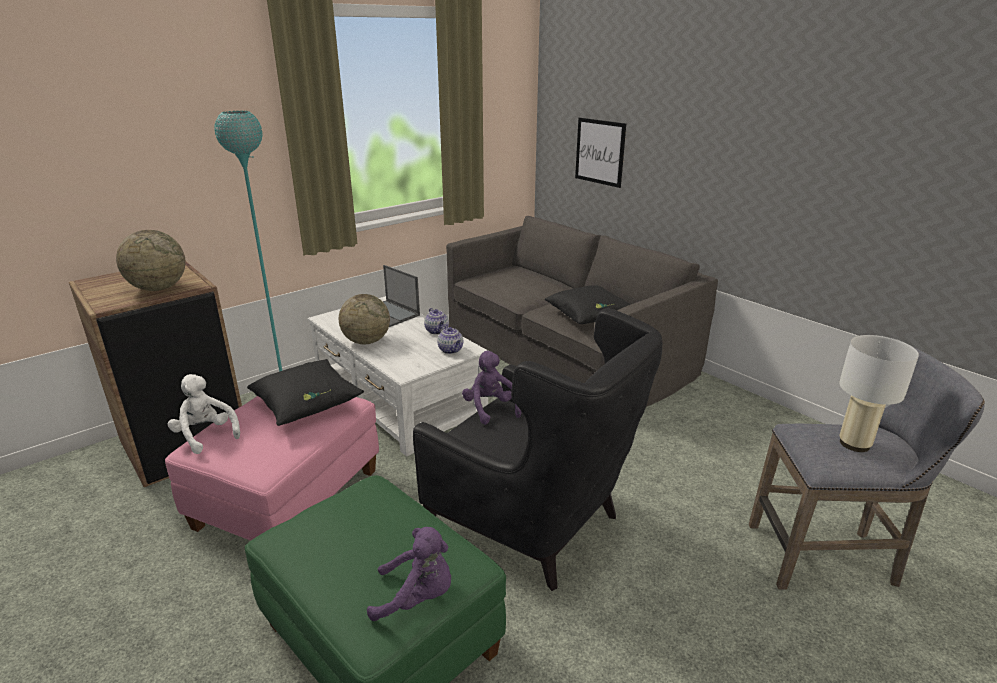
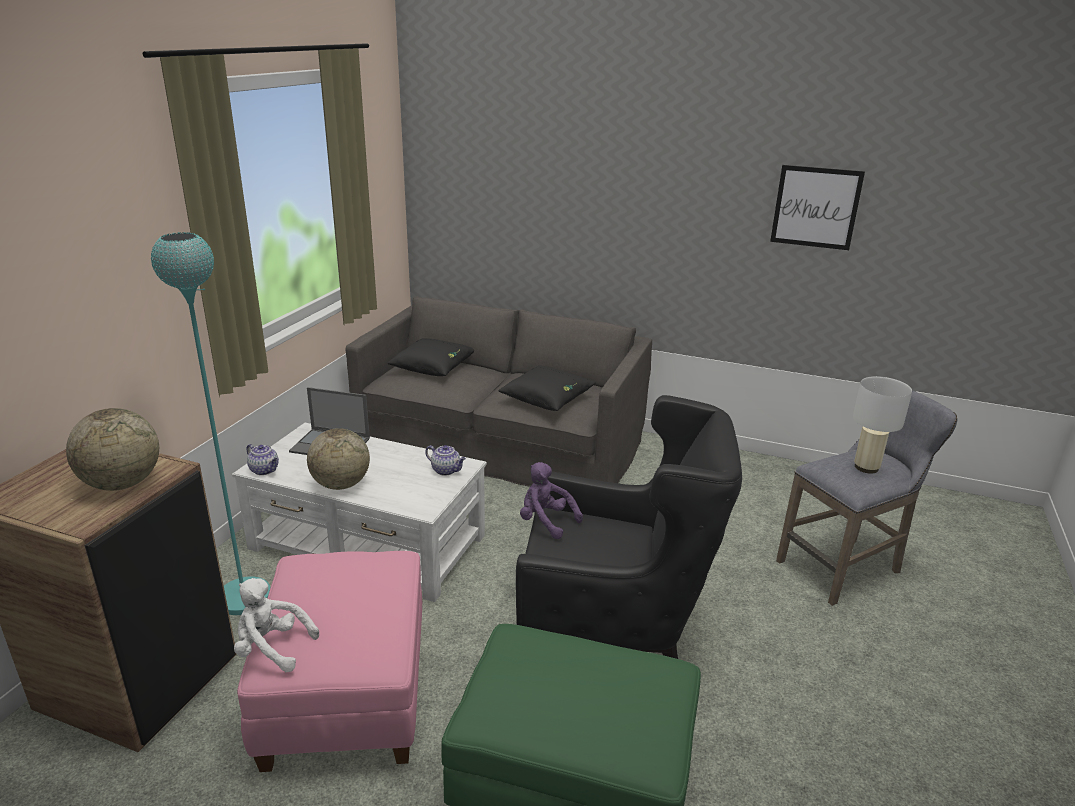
camera: 30 degrees left, 0 degrees up
black pillow [247,359,364,426] -> black pillow moved to [387,338,474,376]
purple plush toy [367,527,451,621] -> none
teapot [424,308,449,335] -> teapot moved to [246,444,279,475]
picture [575,118,626,188] -> picture moved to [770,165,865,250]

